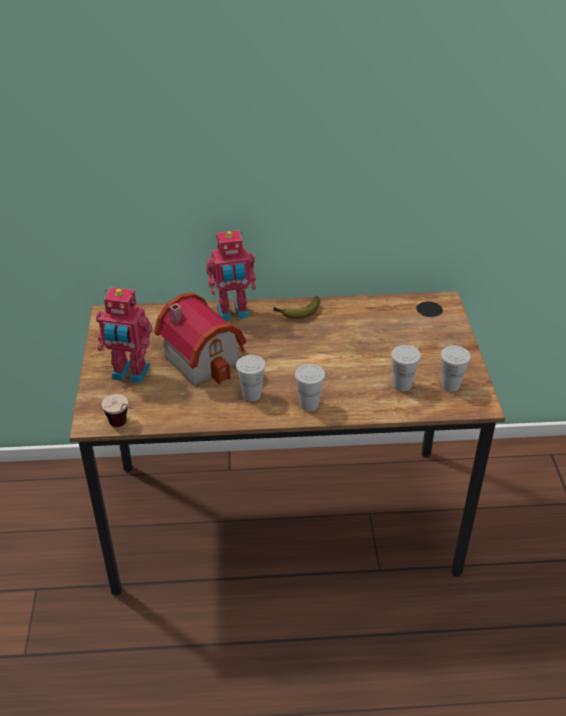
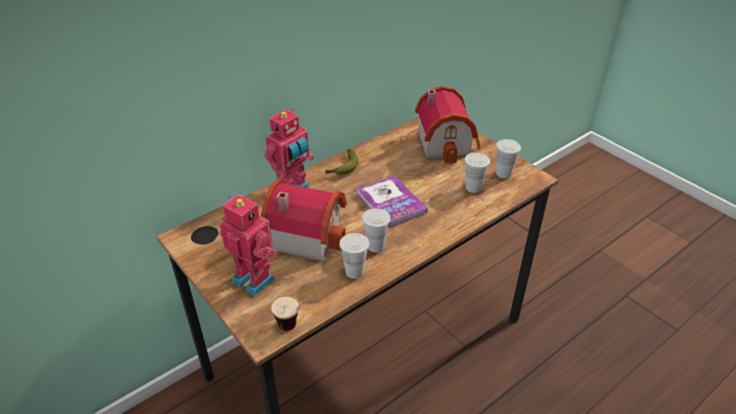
camera: 35 degrees left, 0 degrees up
toy robot [96,287,152,383] -> toy robot turned 120 degrees counterclockwise [219,194,278,296]
white cup [295,364,325,411] -> white cup moved to [339,233,369,279]
none -> book [357,175,428,228]
none -> toy house [415,86,481,164]

